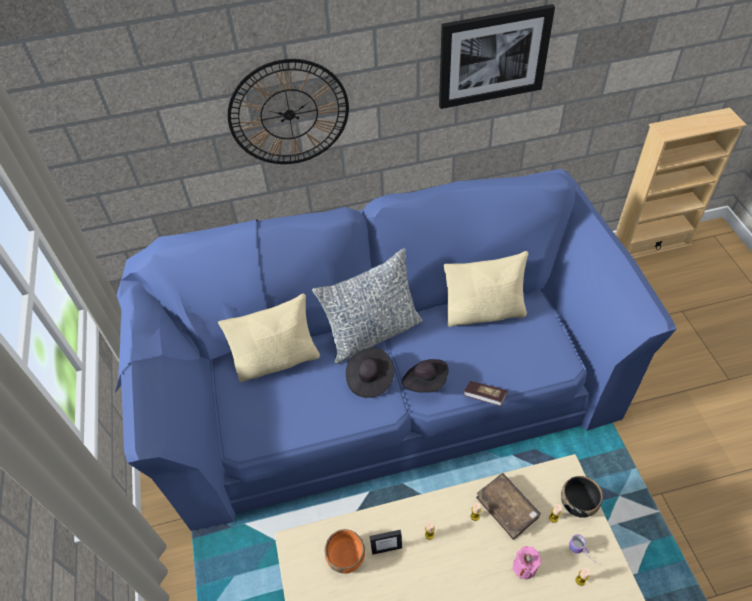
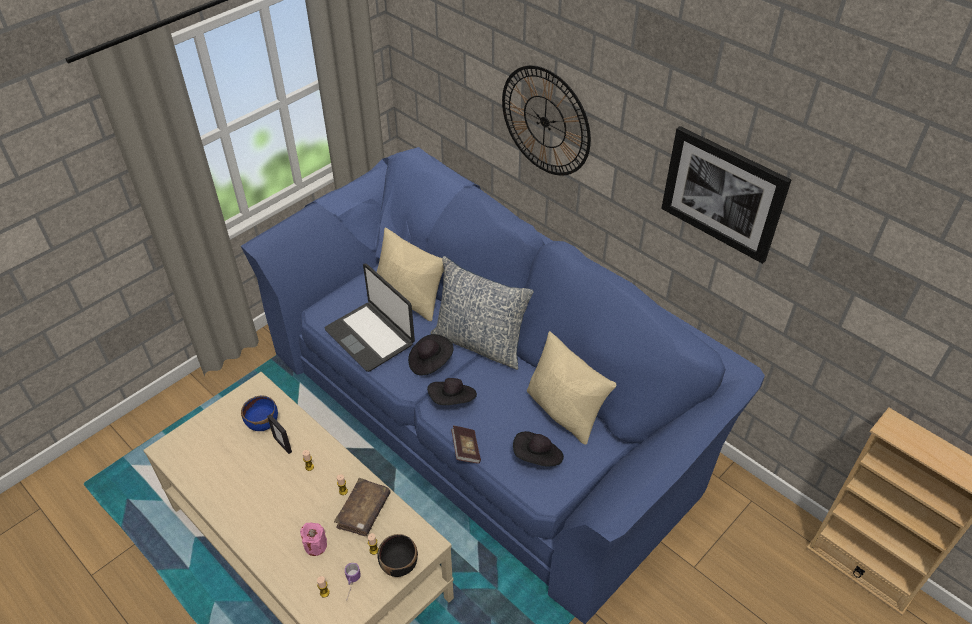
camera: 55 degrees right, 5 degrees down
orange bowl [325,529,365,573] -> blue bowl [241,395,278,431]
none -> laptop [325,263,415,372]
none -> black hat [513,431,564,467]

